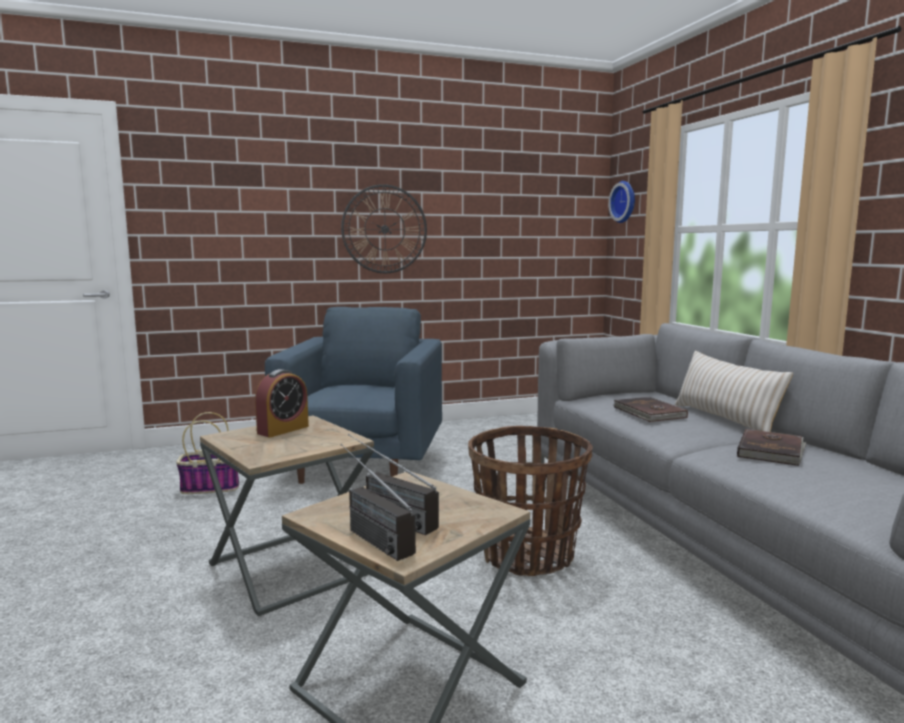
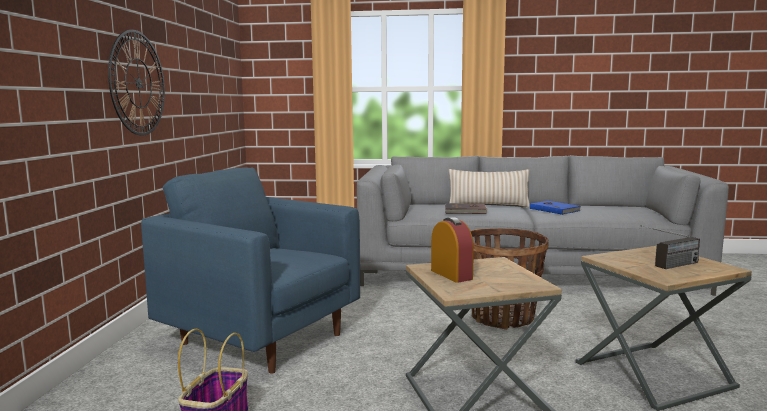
camera: 65 degrees left, 0 degrees up
radio [340,444,416,561] -> none
wall clock [608,181,635,223] -> none
brown book [737,429,806,466] -> blue book [530,201,581,215]

